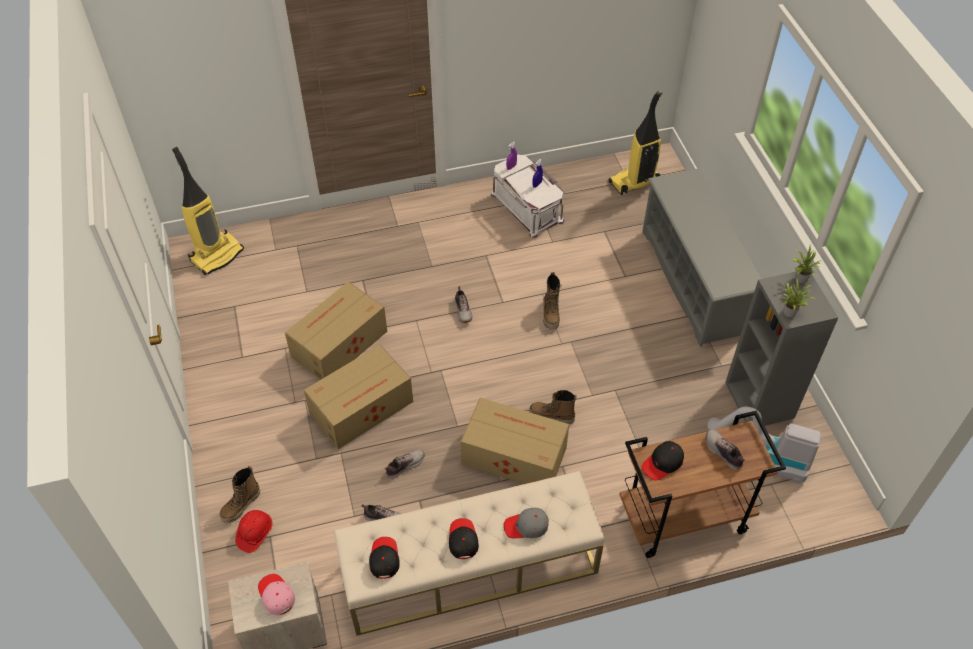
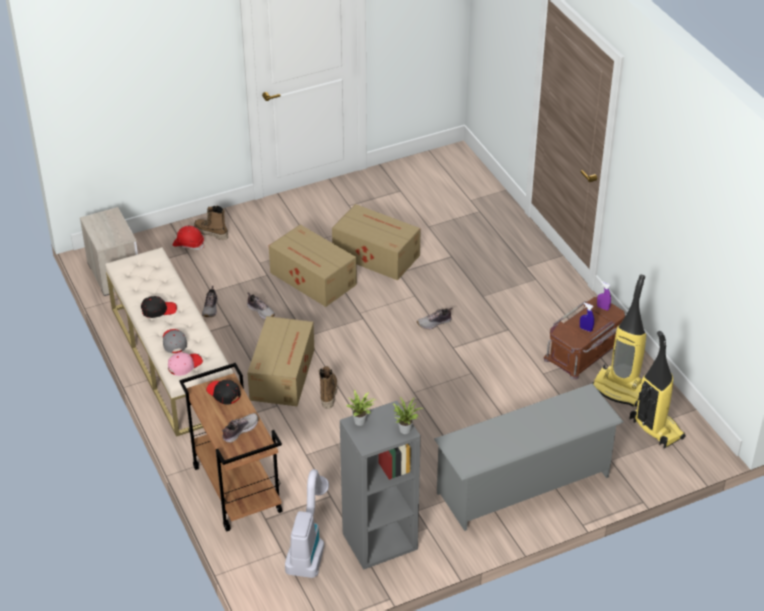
camera: 80 degrees right, 10 degrees down
vacuum cleaner [172,147,244,275] -> vacuum cleaner moved to [591,274,646,407]
pink cap [258,574,295,615] -> pink cap moved to [168,352,203,376]
black cap [369,537,400,579] -> none
white storage box [490,155,565,238] -> brown storage box [544,297,625,380]
boot [543,272,562,329] -> none

